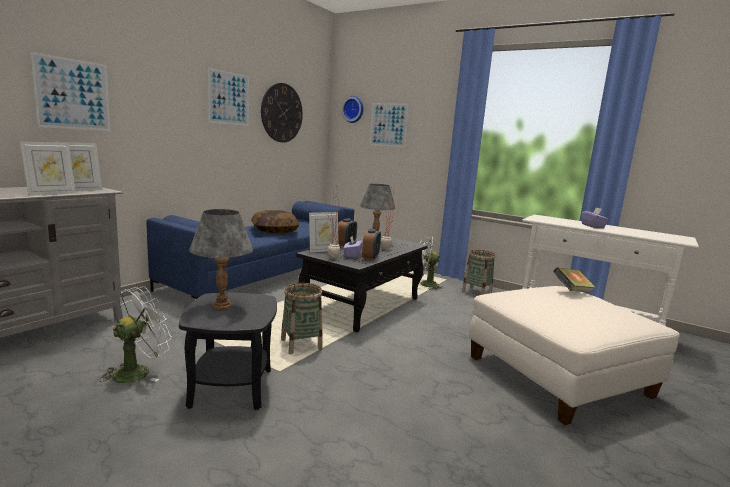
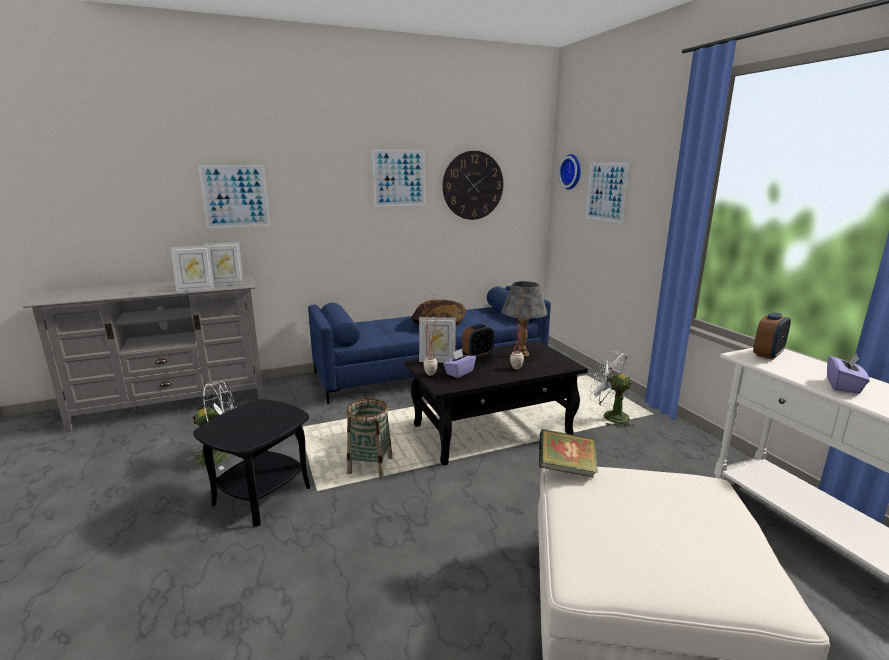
camera: 35 degrees right, 5 degrees up
grey table lamp [189,209,253,309] -> none
alarm clock [362,229,381,260] -> alarm clock moved to [753,312,791,360]
basket [462,250,495,295] -> none
book [553,267,596,293] -> book moved to [539,429,598,478]

